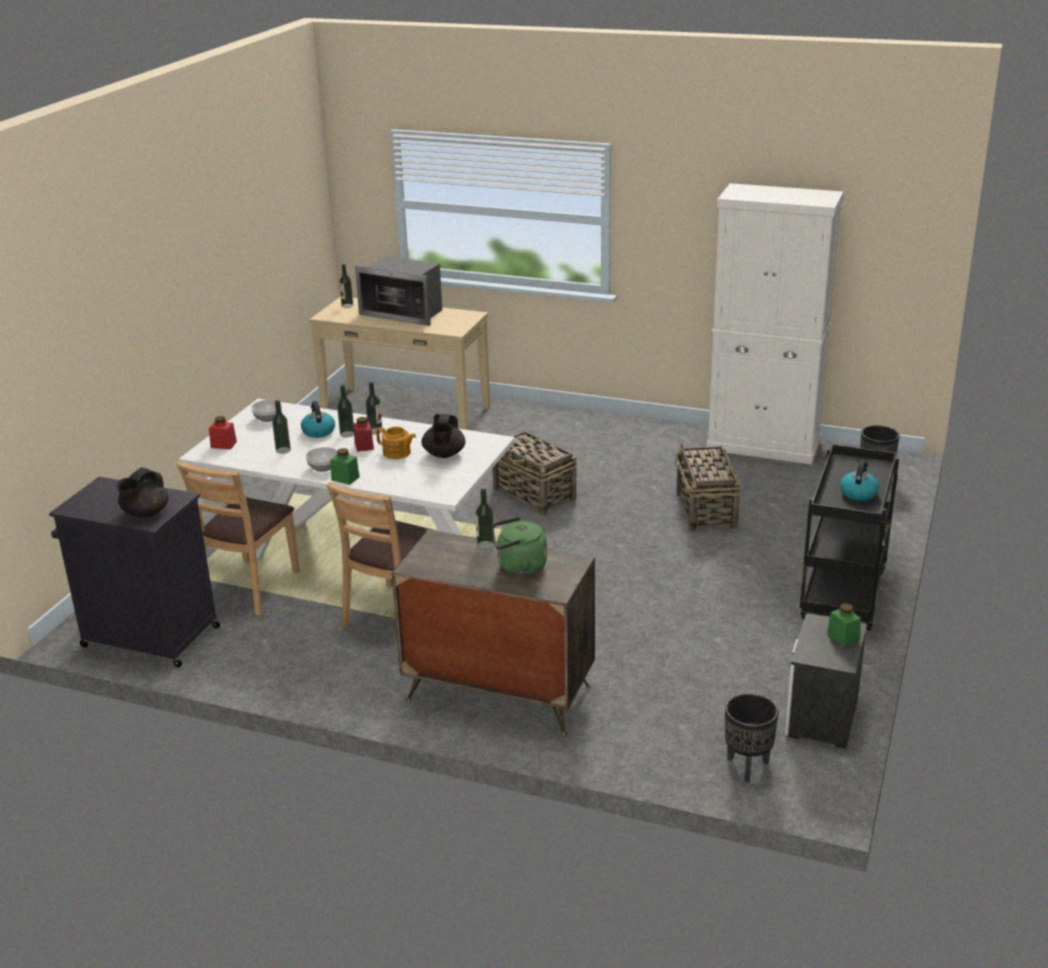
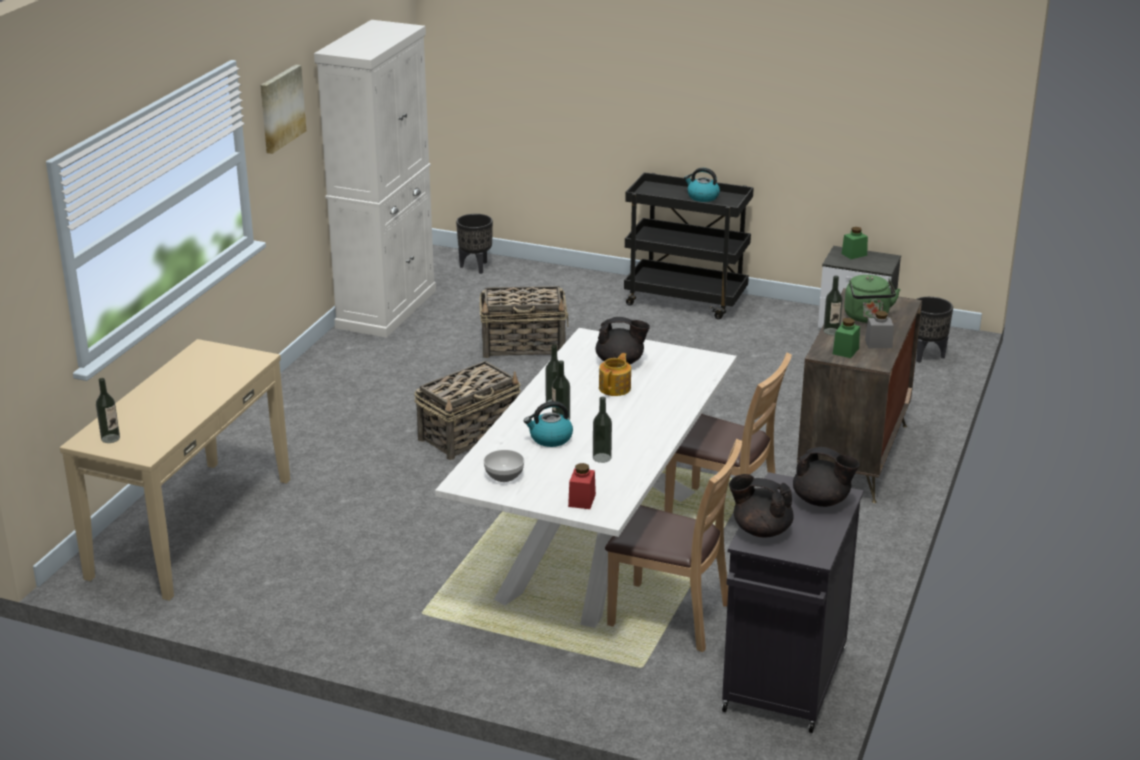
camera: 90 degrees left, 0 degrees up
bowl [306,447,337,472] -> none
green jar [330,448,360,485] -> green jar moved to [833,318,860,358]
red jar [354,417,374,452] -> none
microwave [355,256,442,326] -> none
none -> picture [260,65,306,154]
none -> black teapot [729,474,794,537]
none -> grey jar [865,311,894,348]

